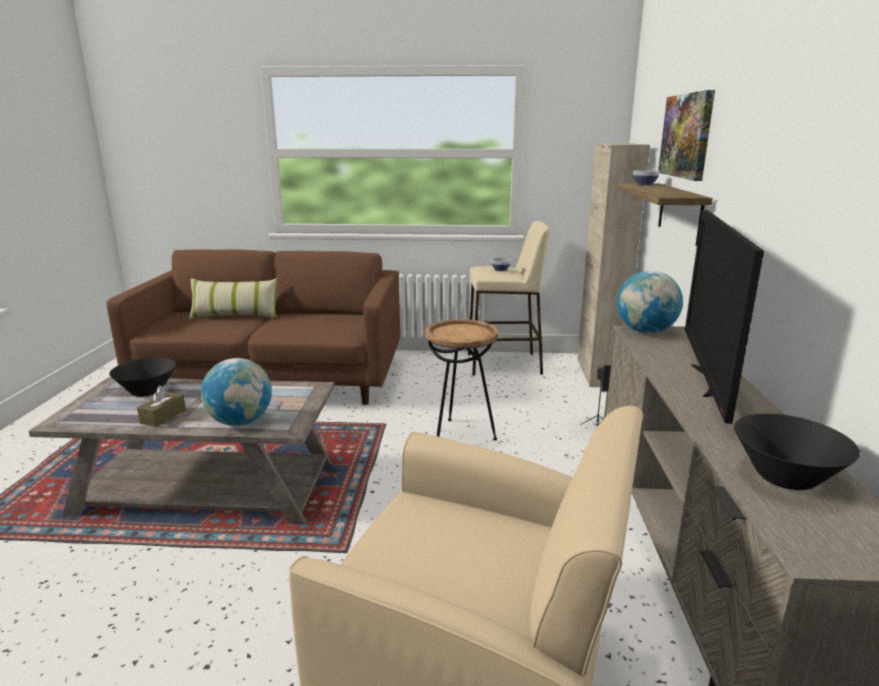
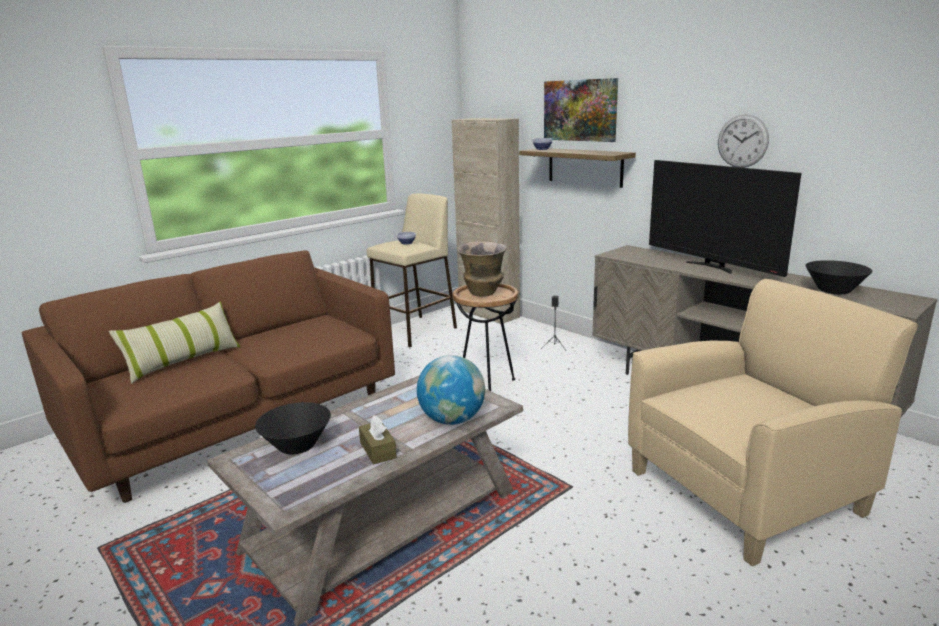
camera: 45 degrees left, 0 degrees up
globe [617,271,683,334] -> none
none -> vase [457,241,507,297]
none -> wall clock [718,114,769,168]

